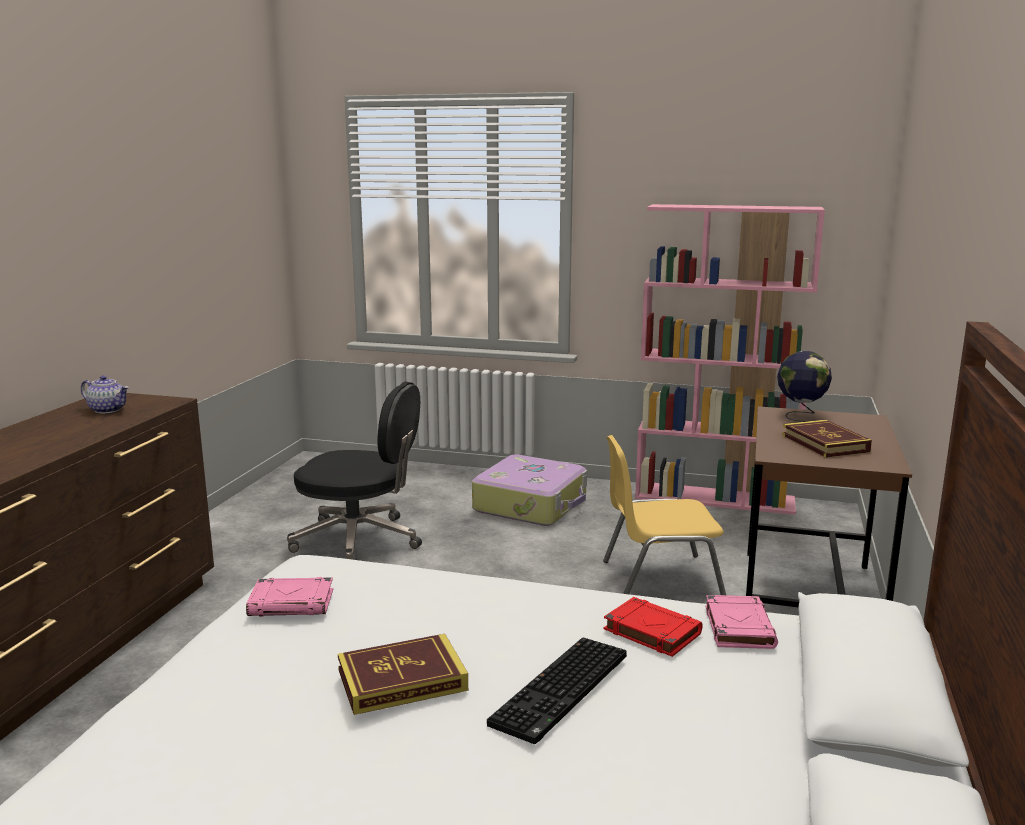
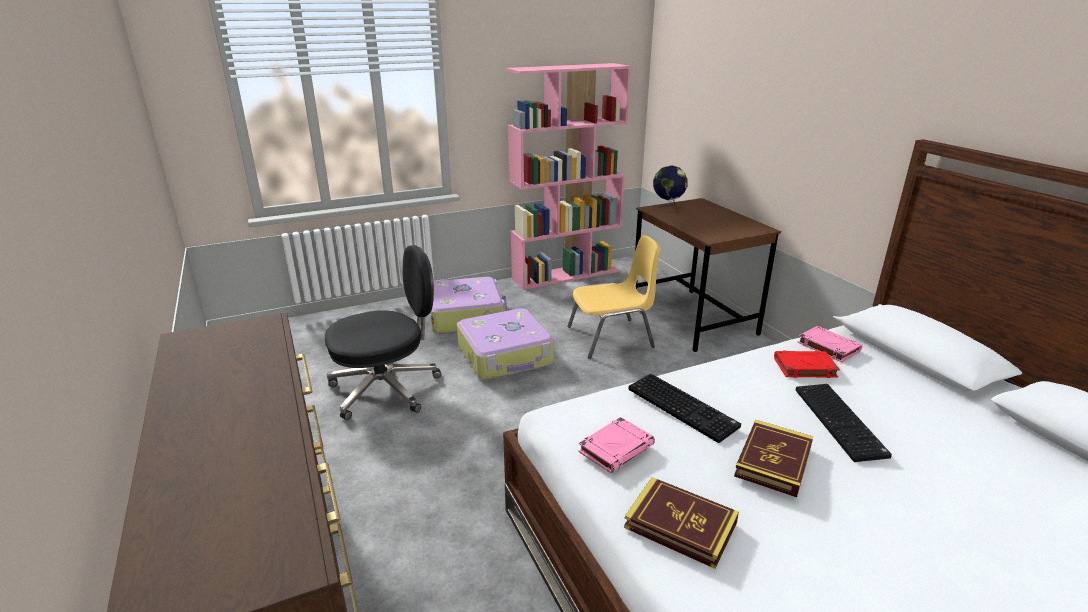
camera: 40 degrees left, 10 degrees up
teapot [81,375,129,413] -> none
yellow chair [603,435,726,595] -> yellow chair turned 150 degrees counterclockwise [567,235,660,359]
book [782,420,872,457] -> book moved to [624,477,739,569]
none -> suitcase [457,308,554,380]
none -> keyboard [628,374,741,443]

